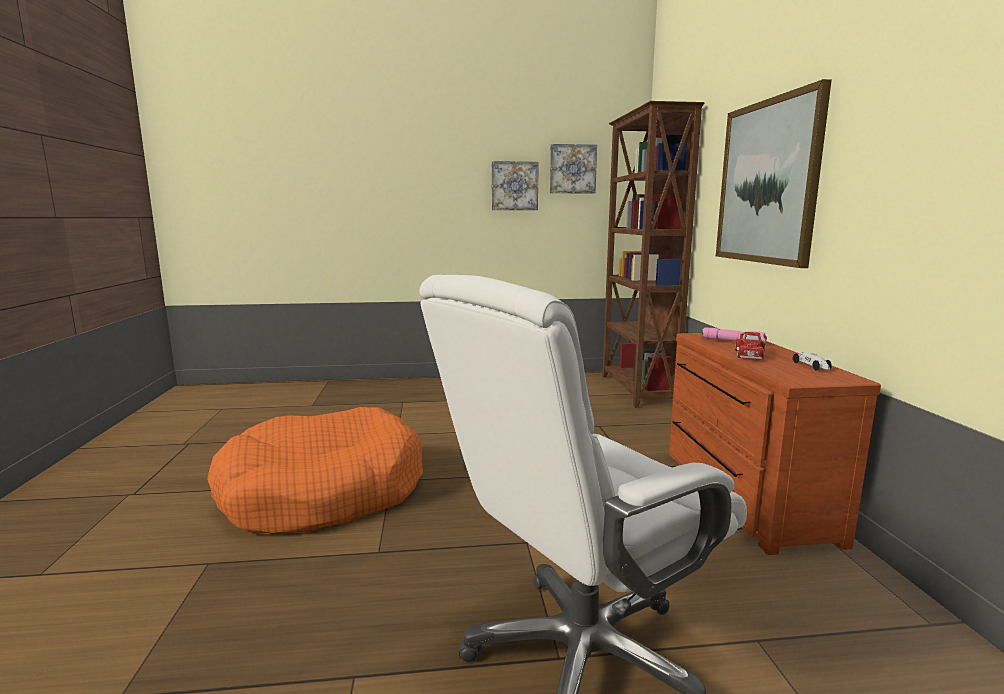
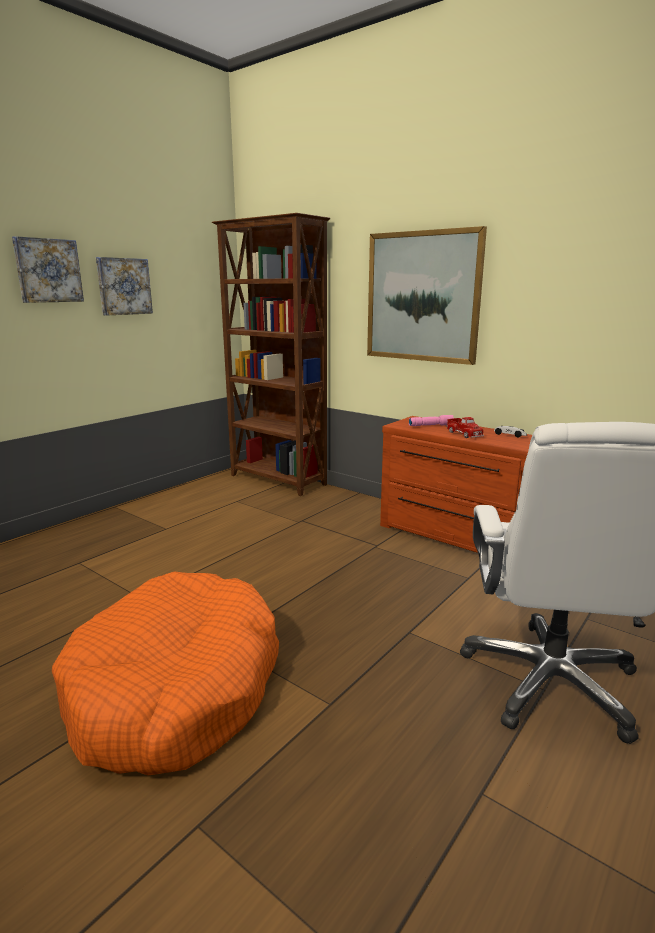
camera: 45 degrees left, 5 degrees up
picture [550,144,597,193] -> picture moved to [12,236,84,303]

